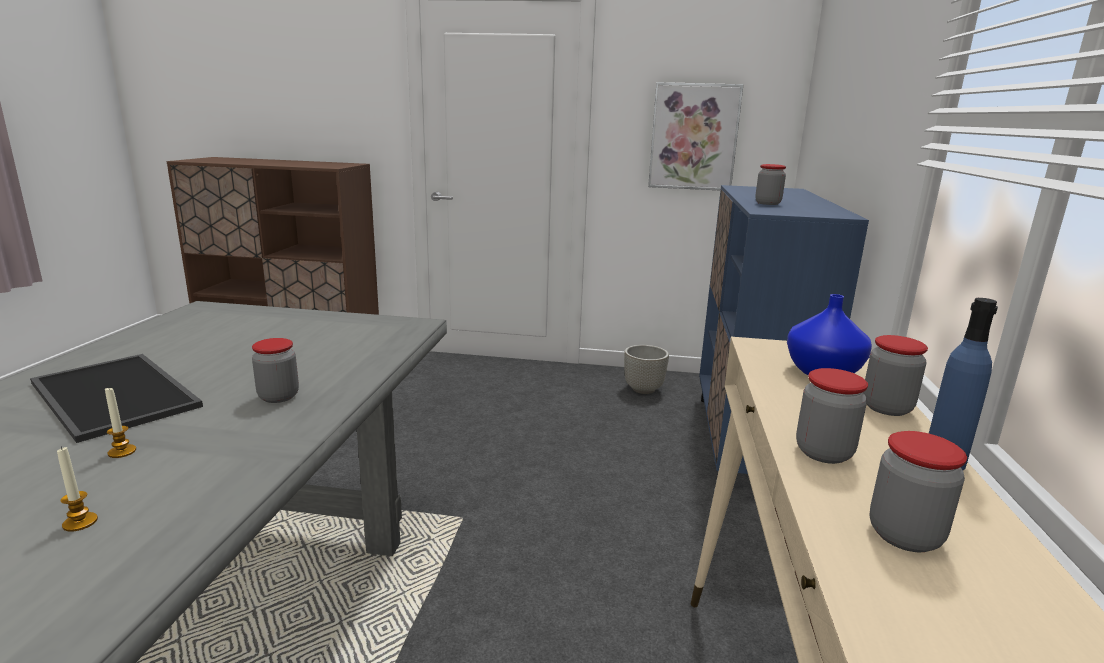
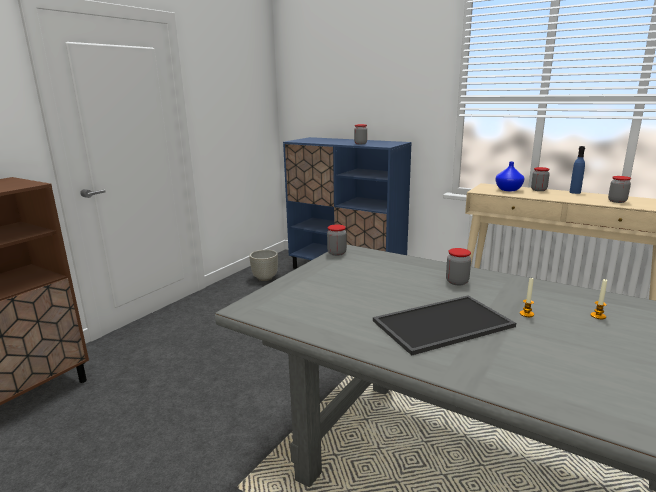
camera: 65 degrees left, 0 degrees up
picture [648,82,744,190] -> none
jar [796,368,868,464] -> jar moved to [327,224,347,256]

